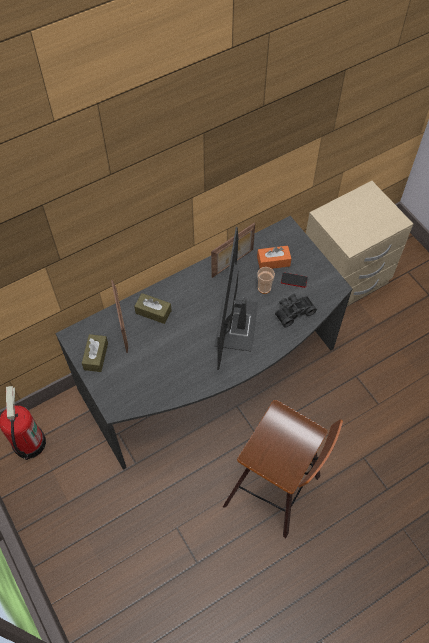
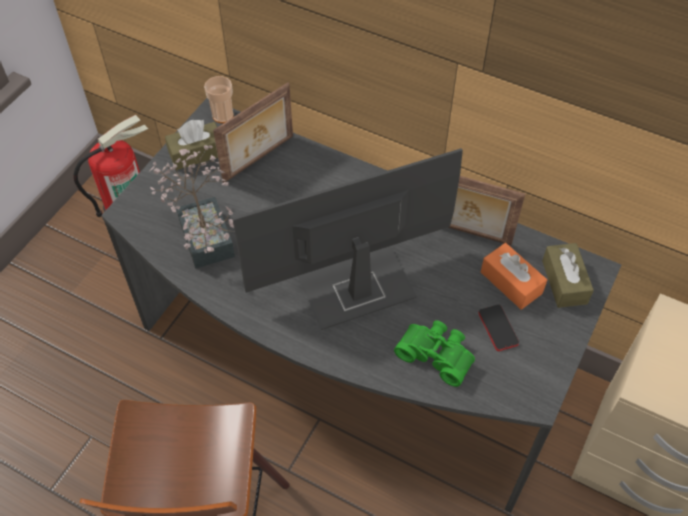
camera: 60 degrees right, 5 degrees down
brown tissue box [134,293,172,324] -> brown tissue box moved to [542,243,594,308]
cup [257,267,275,294] -> cup moved to [204,76,234,123]
black binoculars [275,294,317,327] -> green binoculars [394,320,475,387]
none -> potted plant [150,145,235,269]

